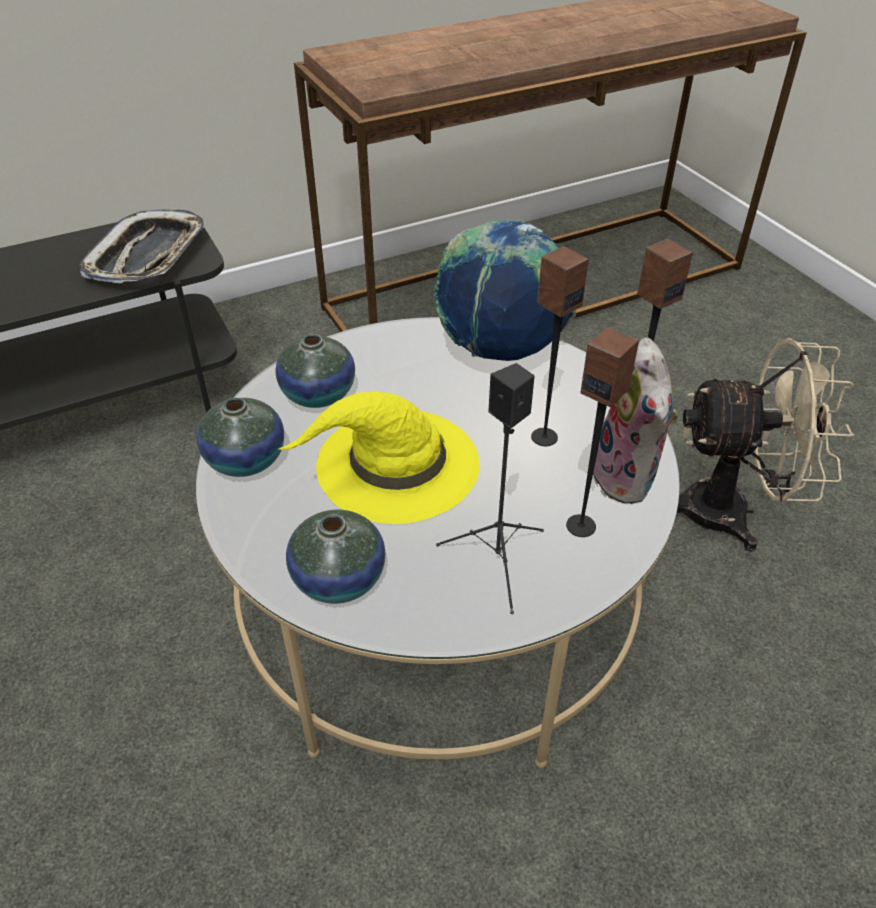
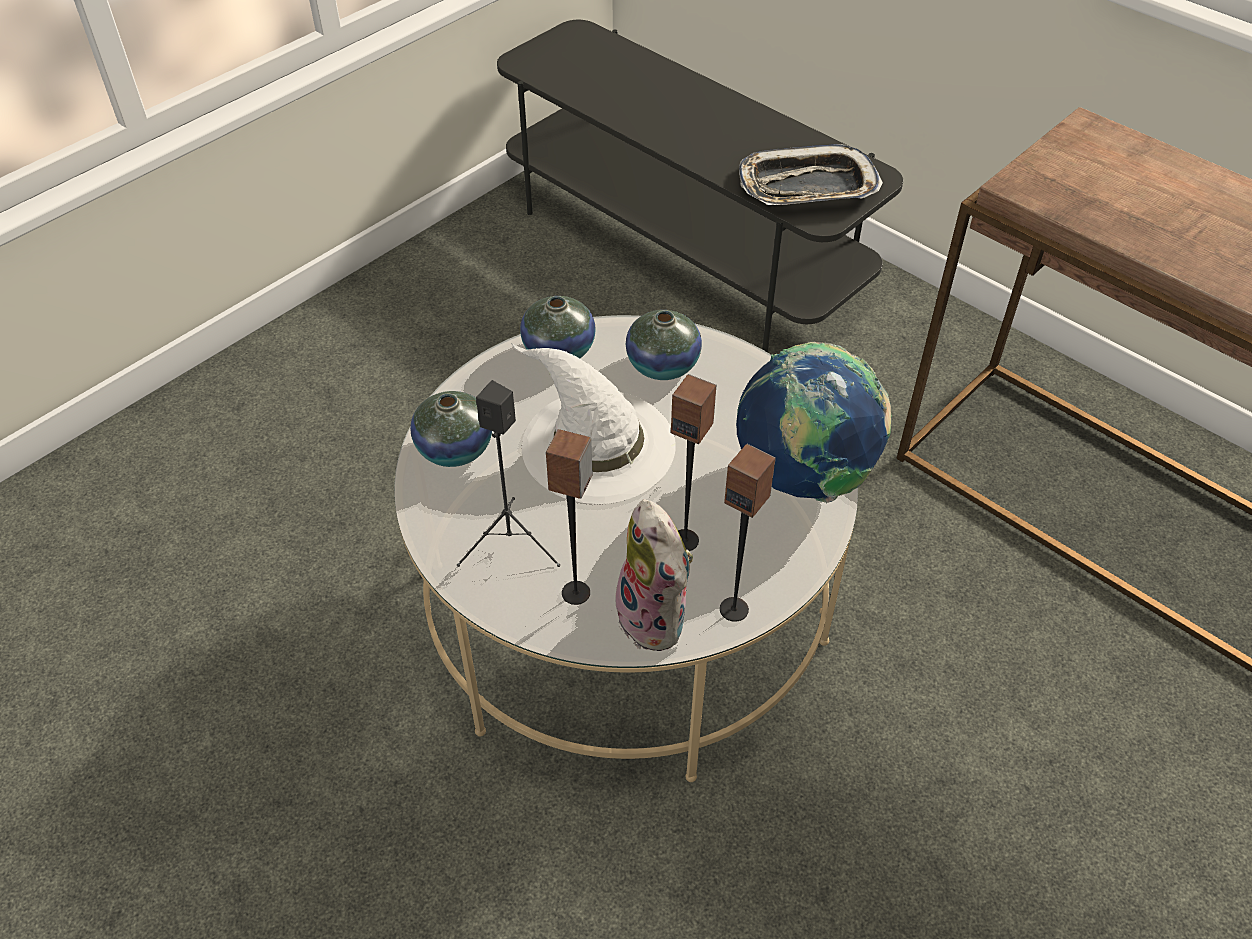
camera: 70 degrees right, 5 degrees up
yellow hat [279,391,479,524] -> white hat [511,343,676,504]
plush toy [592,337,679,504] -> plush toy turned 90 degrees counterclockwise [616,499,693,651]
beige fan [677,338,854,552] -> none

